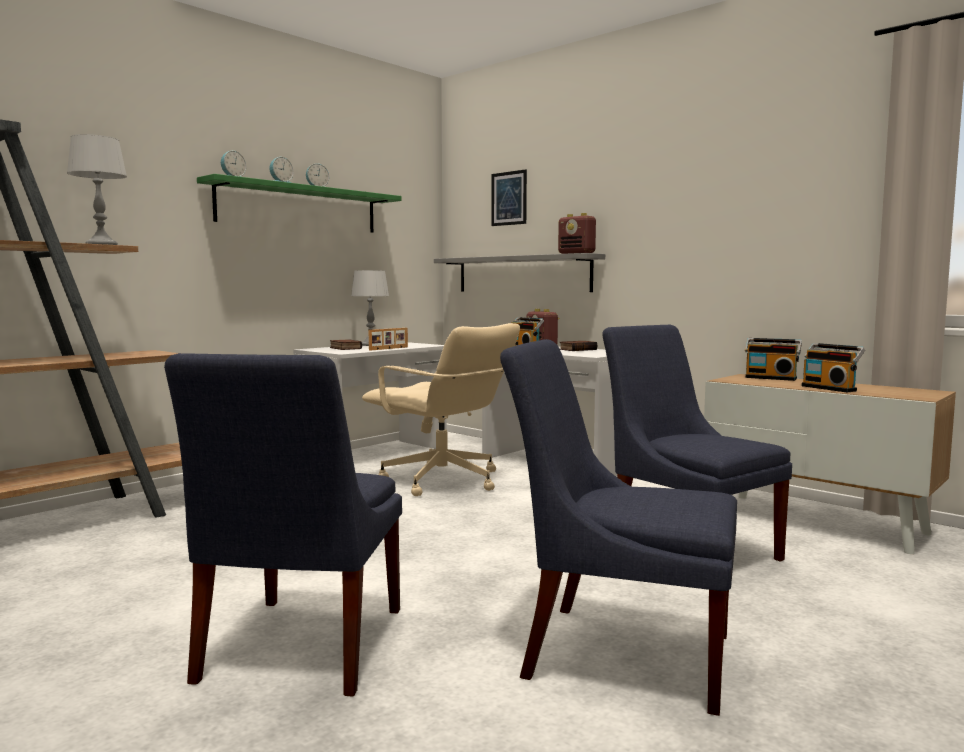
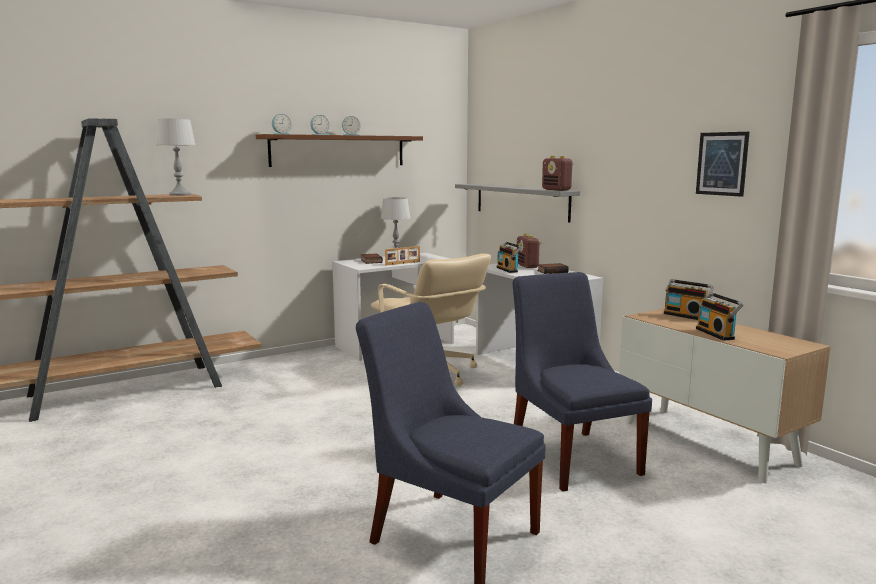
camera: 15 degrees right, 5 degrees up
blue chair [164,353,402,696] -> none
green shelf [197,174,402,233] -> brown shelf [256,134,423,167]
picture [492,169,527,226] -> picture moved to [696,132,750,197]

